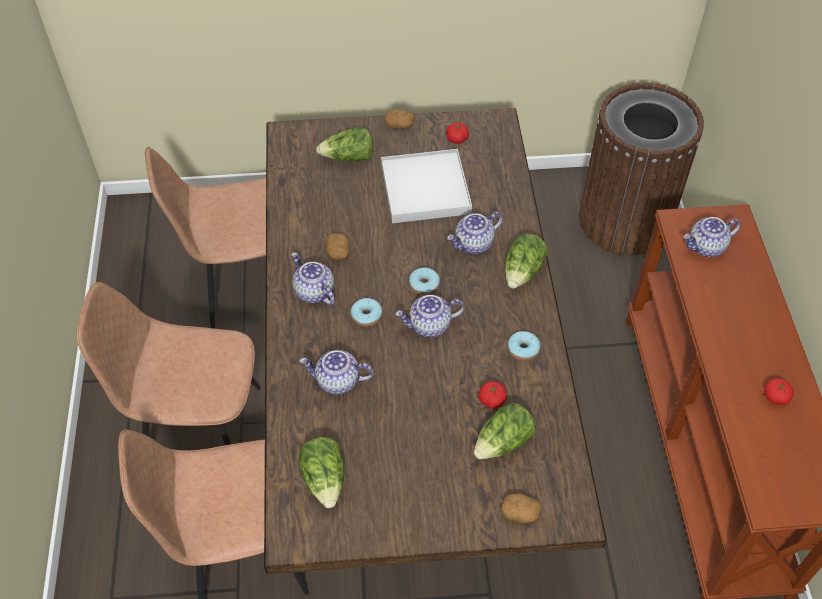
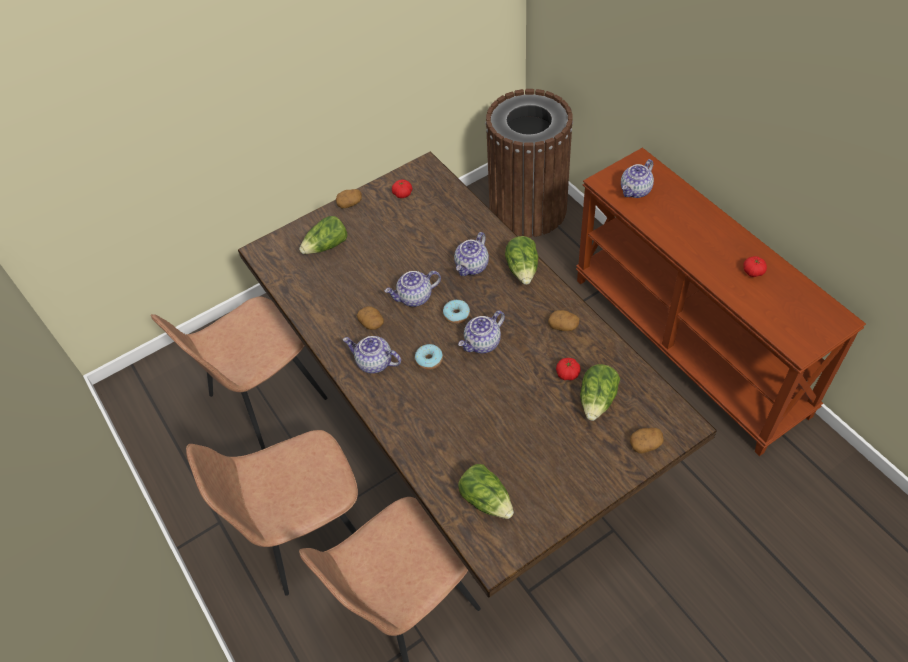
camera: 25 degrees left, 0 degrees up
teapot [300,350,374,395] -> teapot moved to [384,271,441,307]
white tray [381,149,472,223] -> none
donut [508,331,540,361] -> potato [548,310,579,331]

